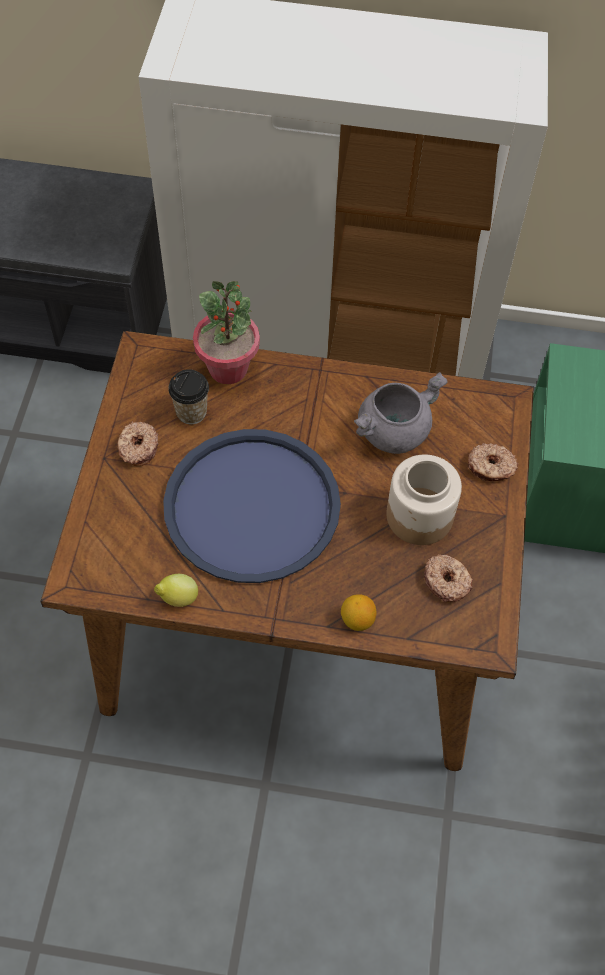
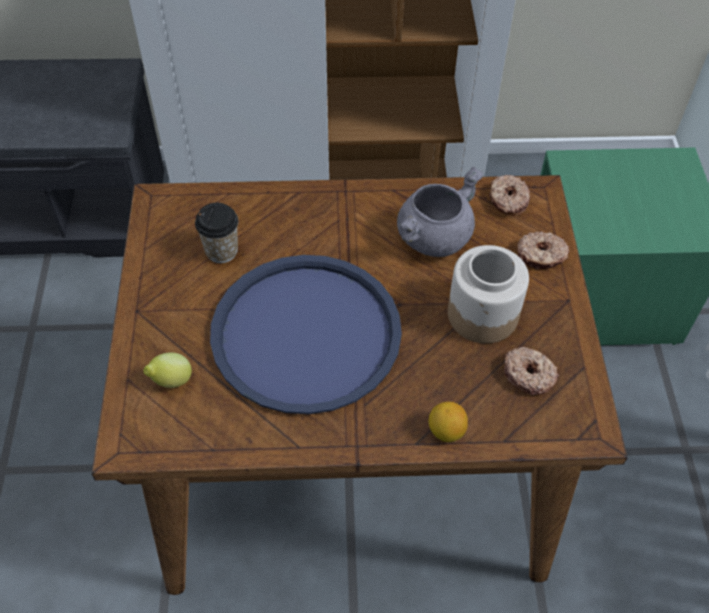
camera: 10 degrees left, 5 degrees down
donut [117,421,159,467] -> donut moved to [489,175,530,216]
lemon [154,574,198,607] -> lemon moved to [144,352,192,388]
potted plant [193,281,260,384] -> none

